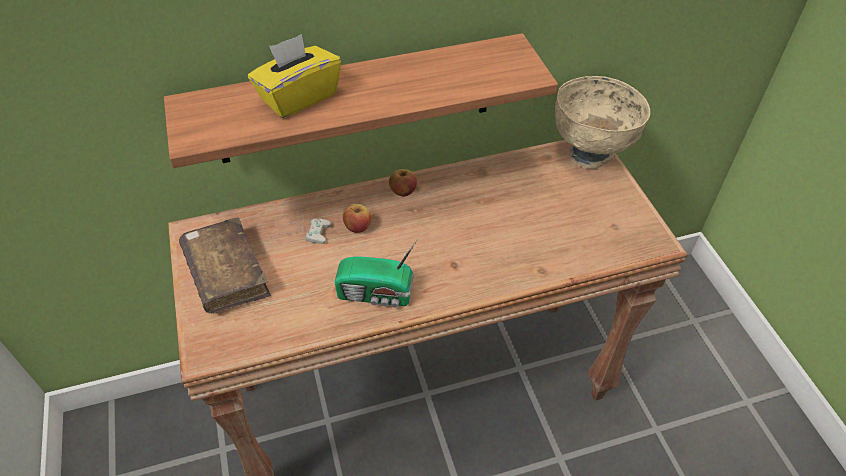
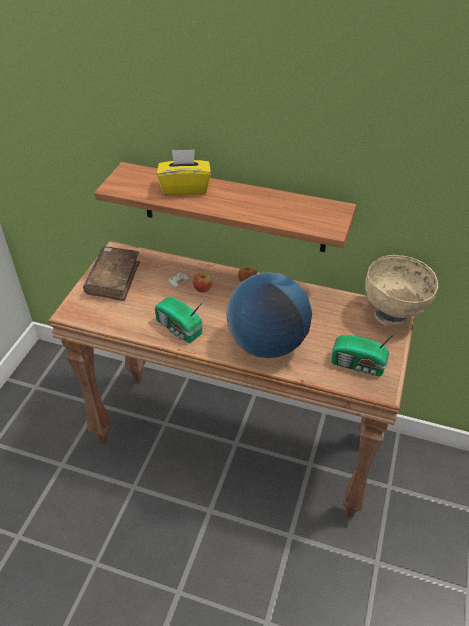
camera: 35 degrees right, 5 degrees down
none -> globe [226,272,312,358]
none -> radio [331,328,400,376]

